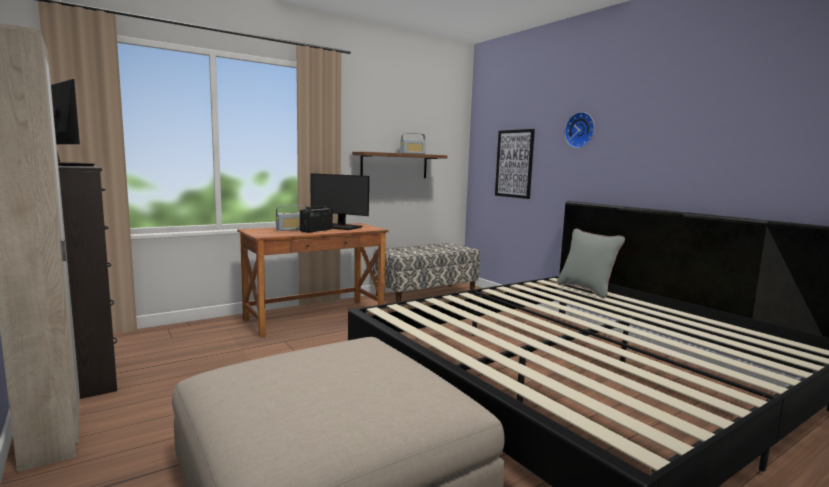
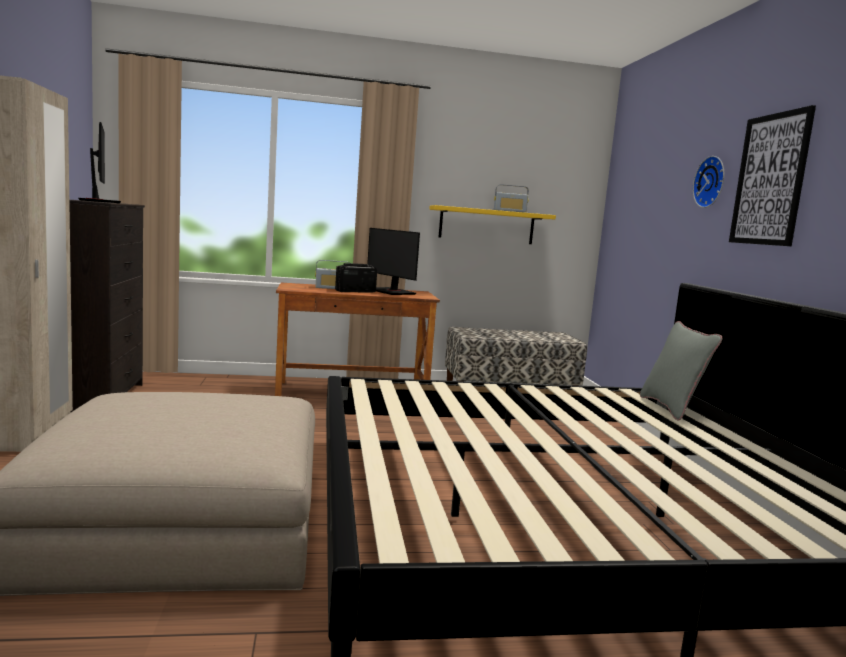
camera: 25 degrees right, 0 degrees up
brown shelf [352,152,448,178] -> yellow shelf [429,205,556,244]
picture [495,129,535,199] -> picture moved to [729,105,816,246]

